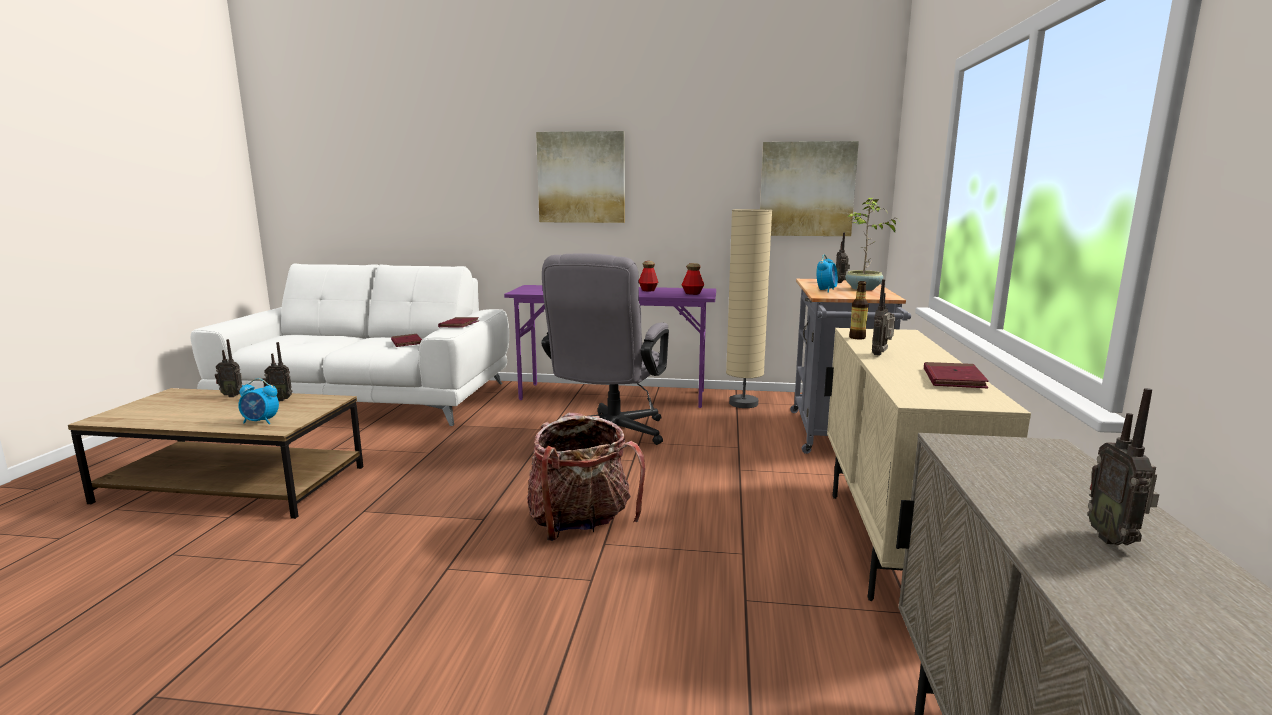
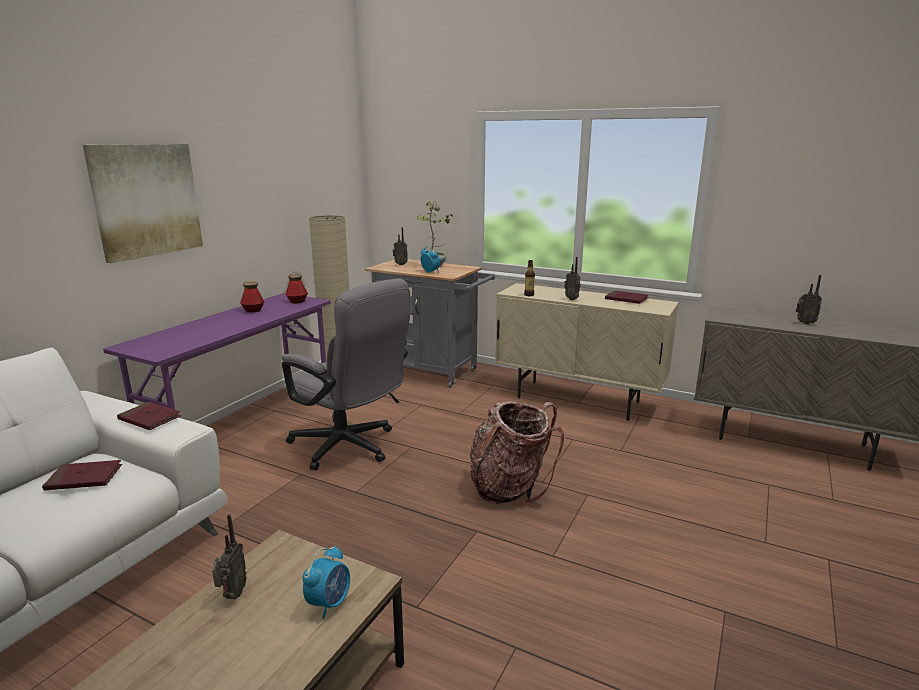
camera: 70 degrees left, 5 degrees up
radio [215,339,242,397] -> none
picture [760,141,859,236] -> none

